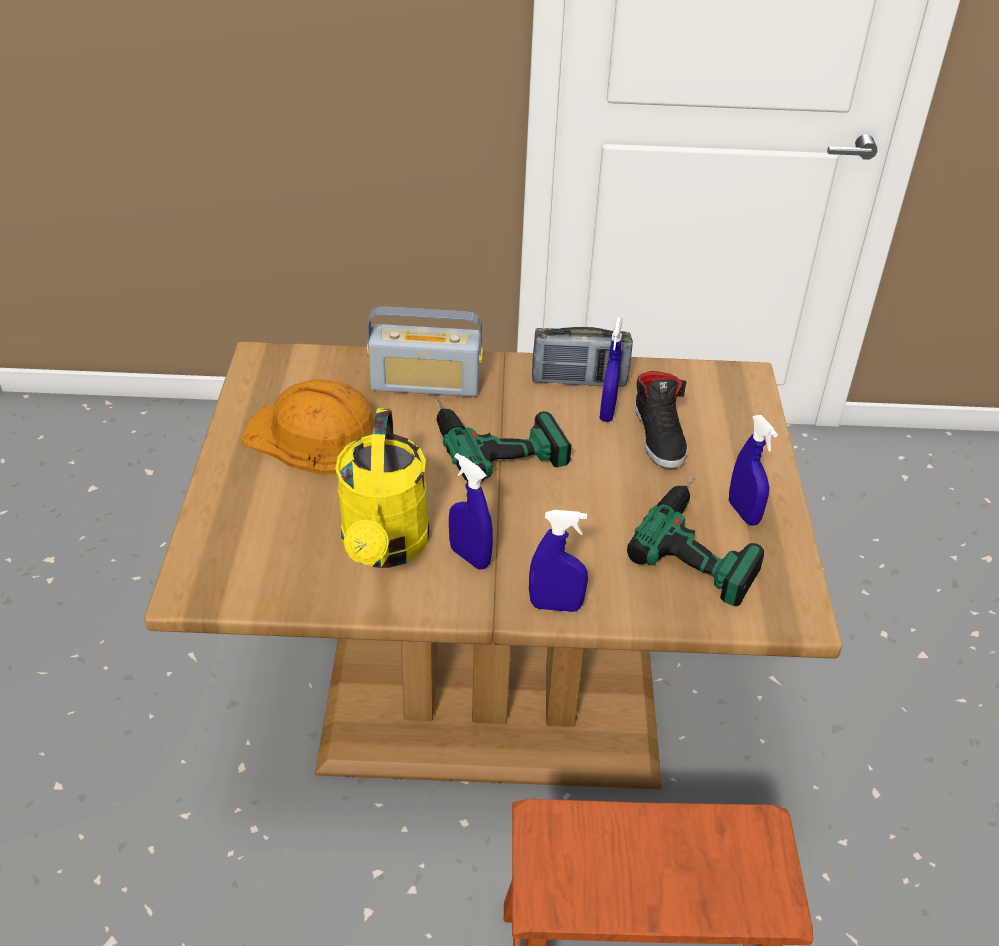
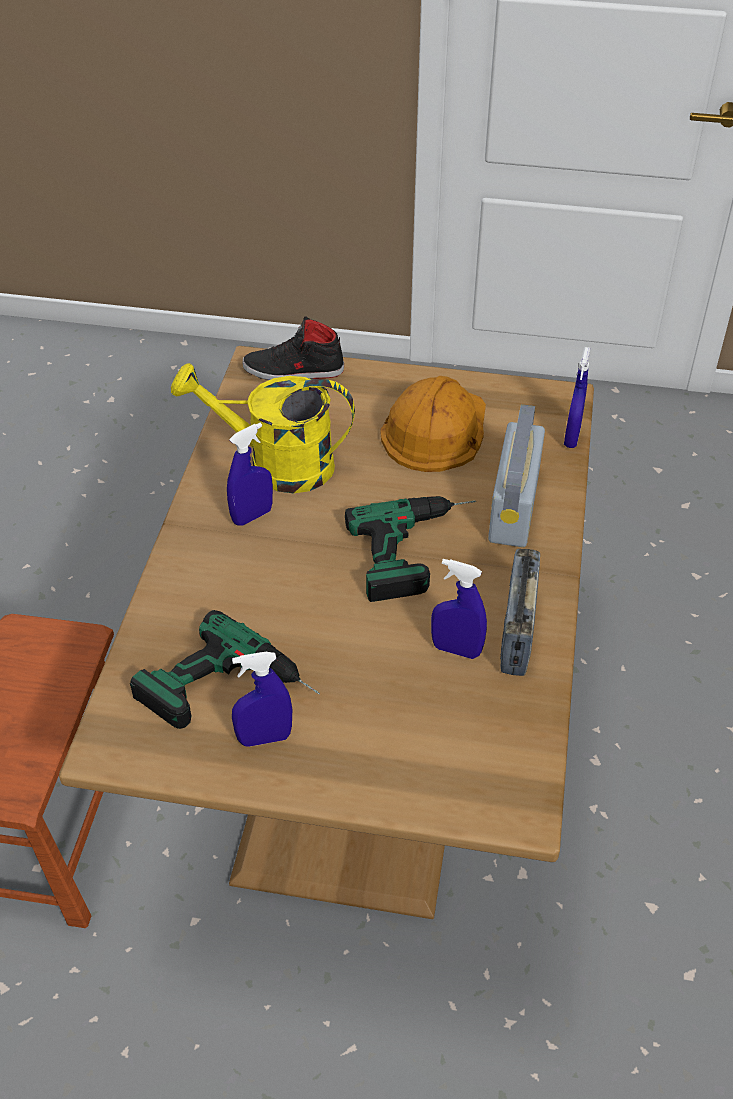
camera: 100 degrees right, 5 degrees up
blue spray bottle [529,510,588,612] -> blue spray bottle moved to [564,347,590,448]
black shoe [635,371,688,468] -> black shoe moved to [243,316,344,380]

